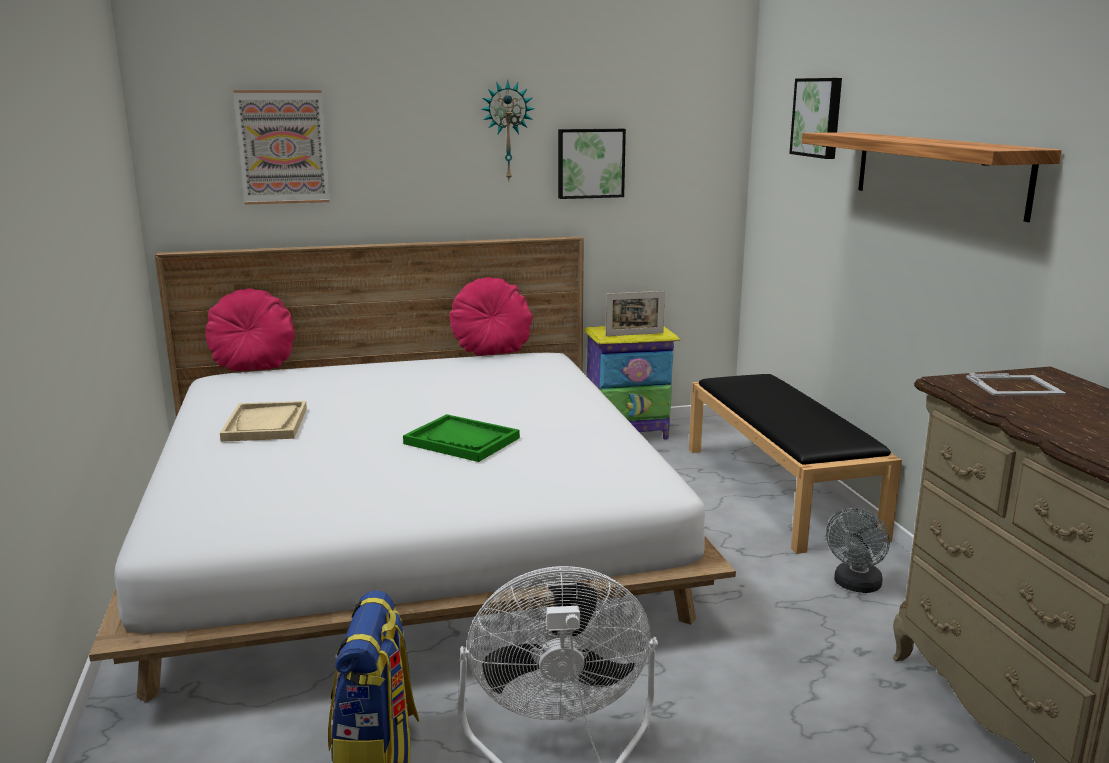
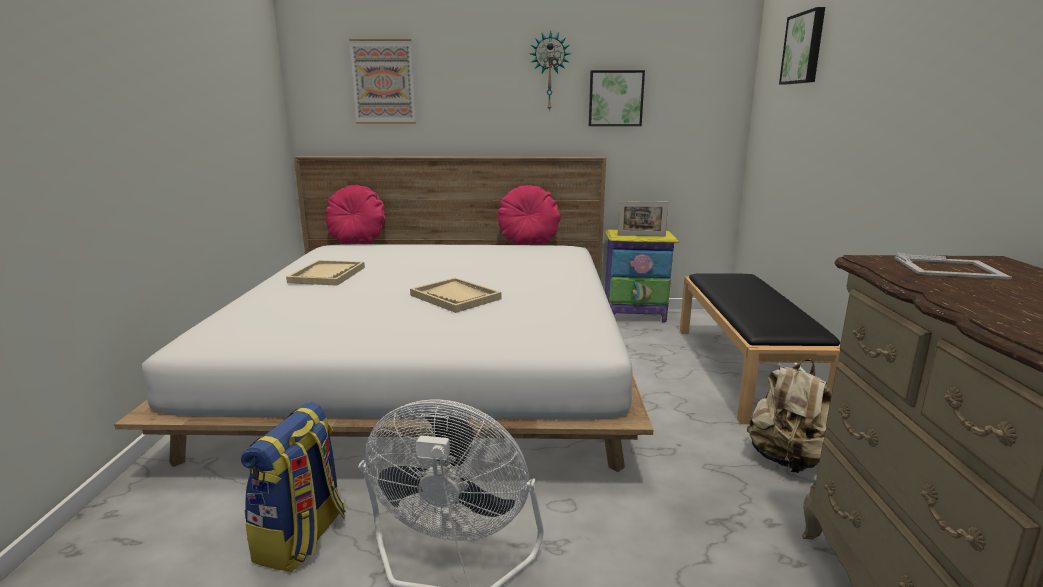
camera: 15 degrees right, 0 degrees up
green tray [403,414,520,462] -> beige tray [410,278,501,313]
shelf [802,132,1062,222] -> none
grey fan [826,508,890,593] -> beige backpack [747,359,831,473]

